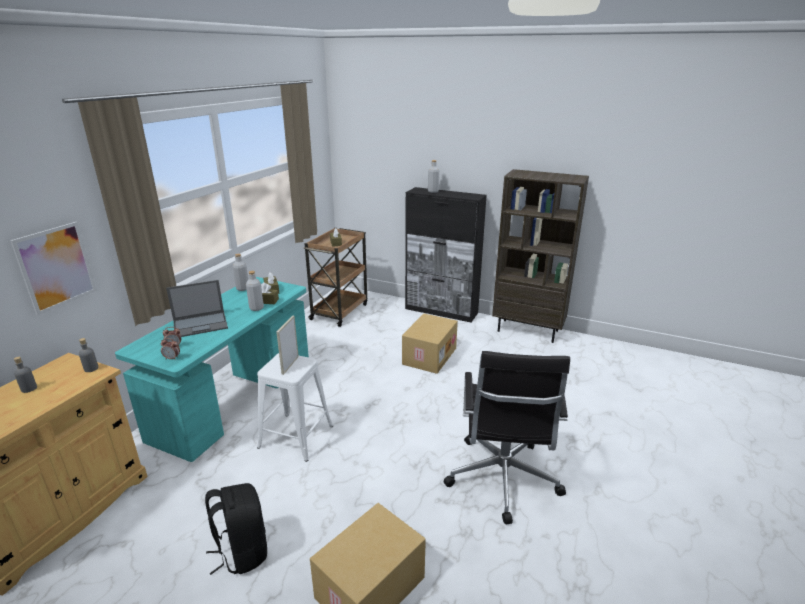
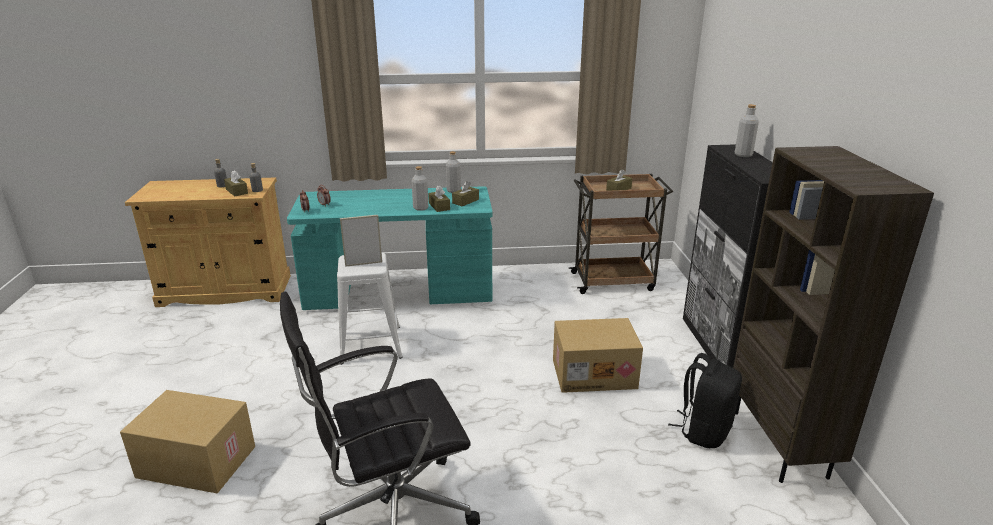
camera: 60 degrees right, 0 degrees up
picture [10,222,97,315] -> none
laptop [166,280,228,337] -> none
black backpack [205,483,267,575] -> black backpack moved to [668,353,742,448]
none -> brown tissue box [224,170,248,196]

